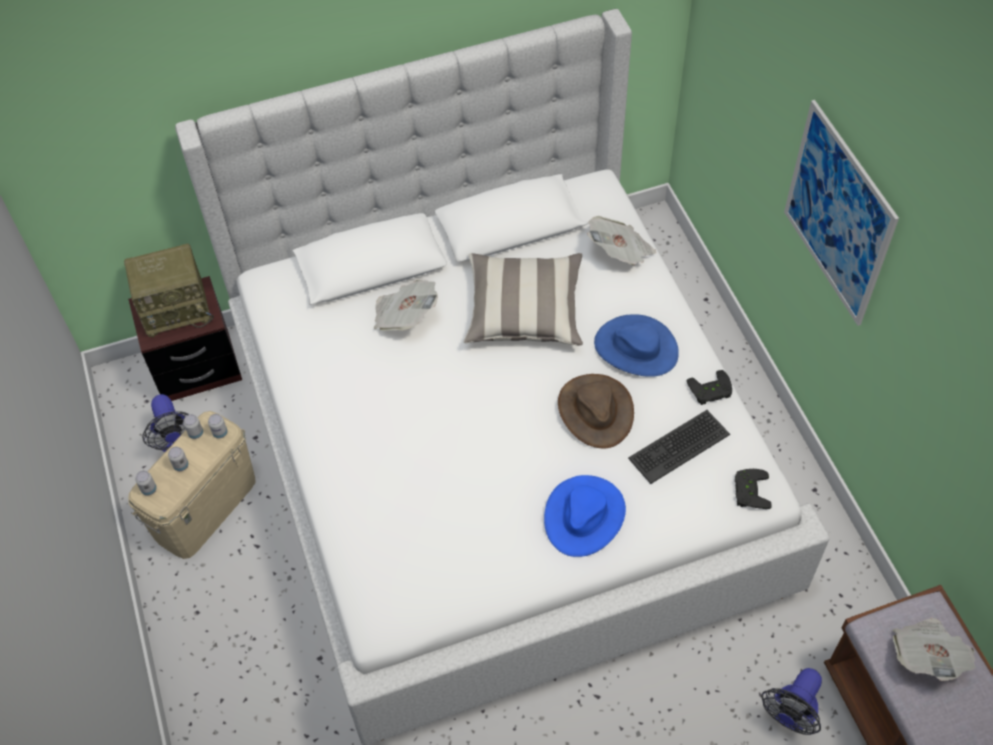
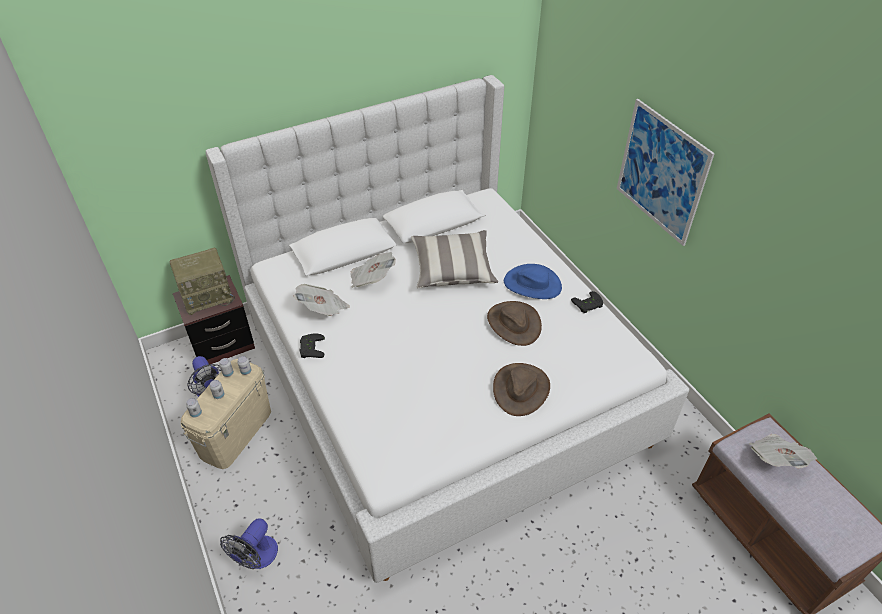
camera: 10 degrees left, 10 degrees down
blue hat [544,475,626,557] -> brown hat [493,363,550,416]
newspaper [587,216,656,265] -> newspaper moved to [293,284,350,316]
keyboard [628,410,730,484] -> none
black game controller [735,469,771,509] -> black game controller moved to [300,334,325,358]
fan [761,668,822,735] -> fan moved to [220,518,278,569]

